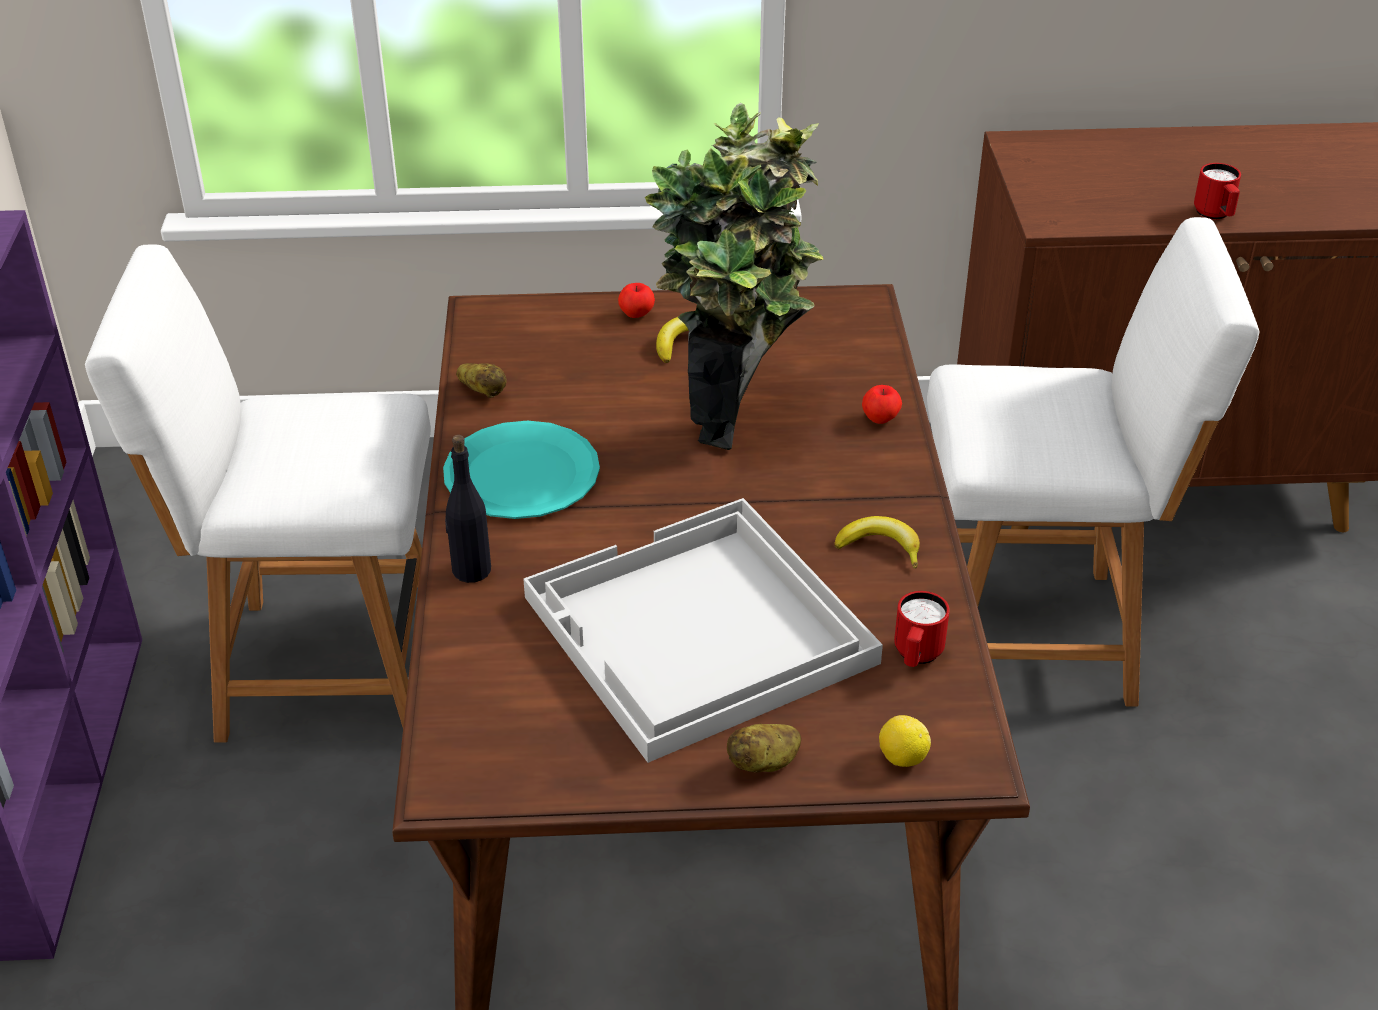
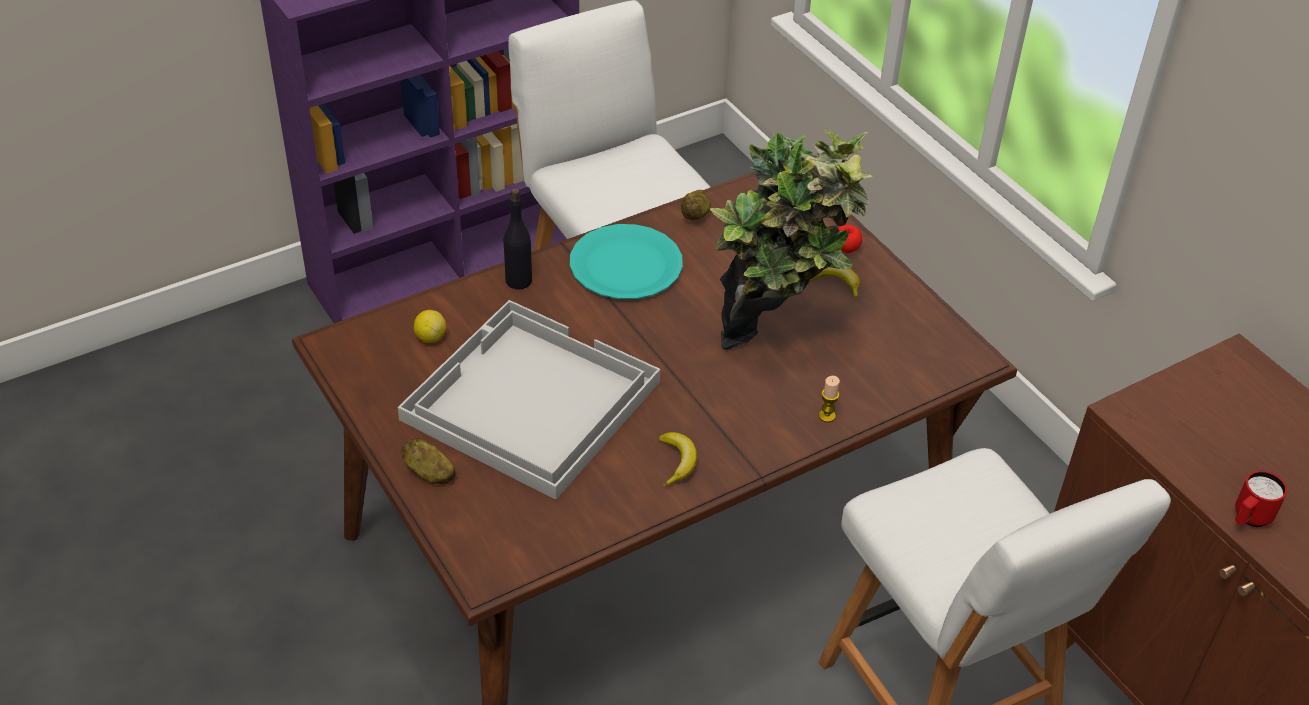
camera: 60 degrees right, 5 degrees up
apple [862,385,902,424] -> candle [819,376,840,422]
lemon [879,715,931,767] -> lemon moved to [414,310,446,343]
red mug [894,591,950,667] -> none

